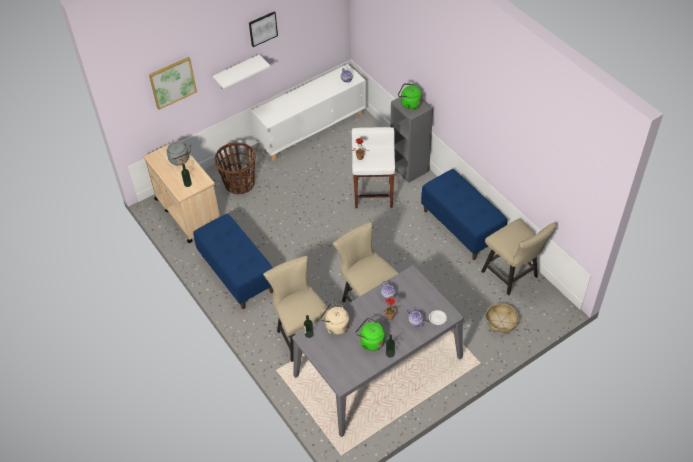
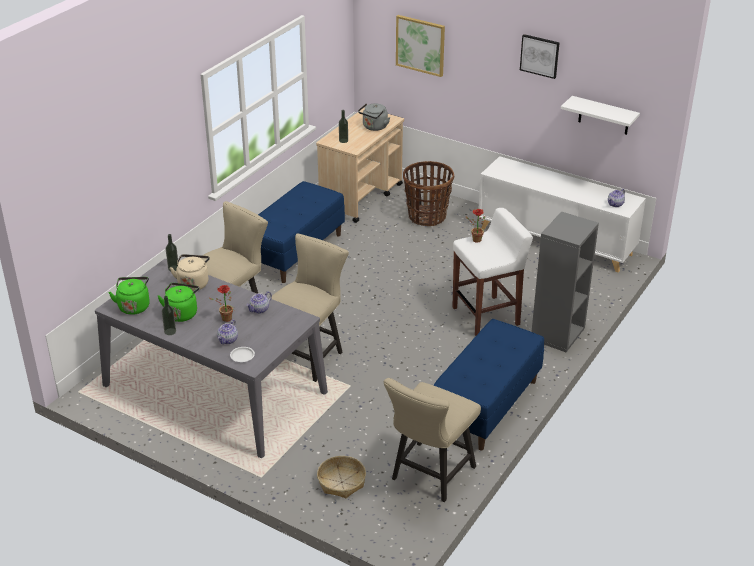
camera: 65 degrees right, 15 degrees down
white shelf [213,55,270,89] -> white shelf moved to [561,96,640,135]
green kettle [398,83,422,110] -> green kettle moved to [109,277,150,315]

